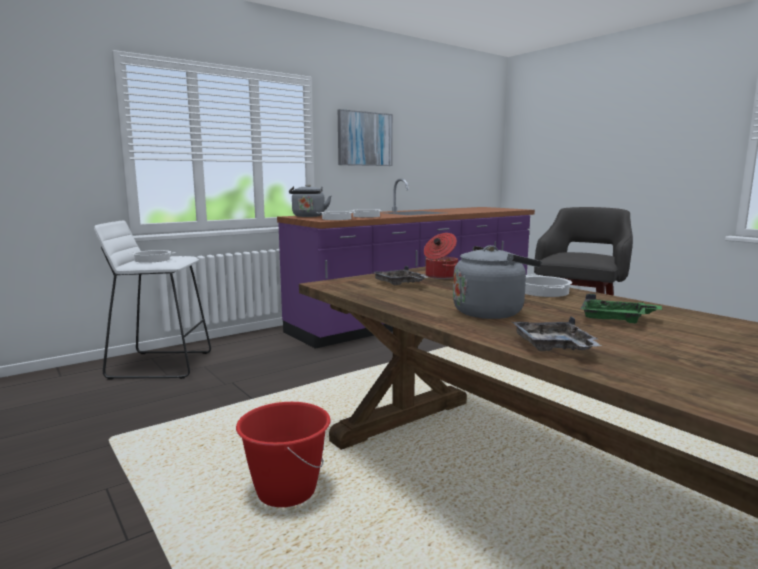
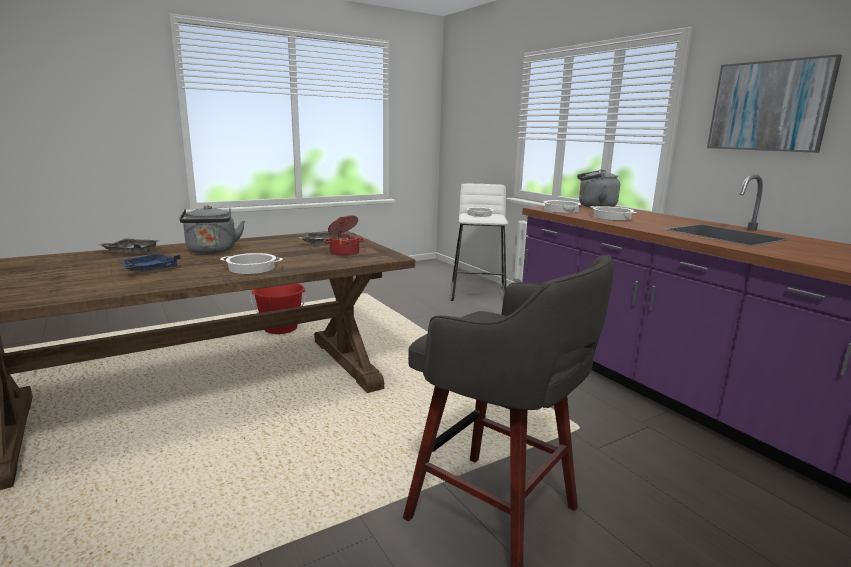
camera: 95 degrees right, 5 degrees up
green tray [581,294,662,323] -> blue tray [119,253,181,272]

